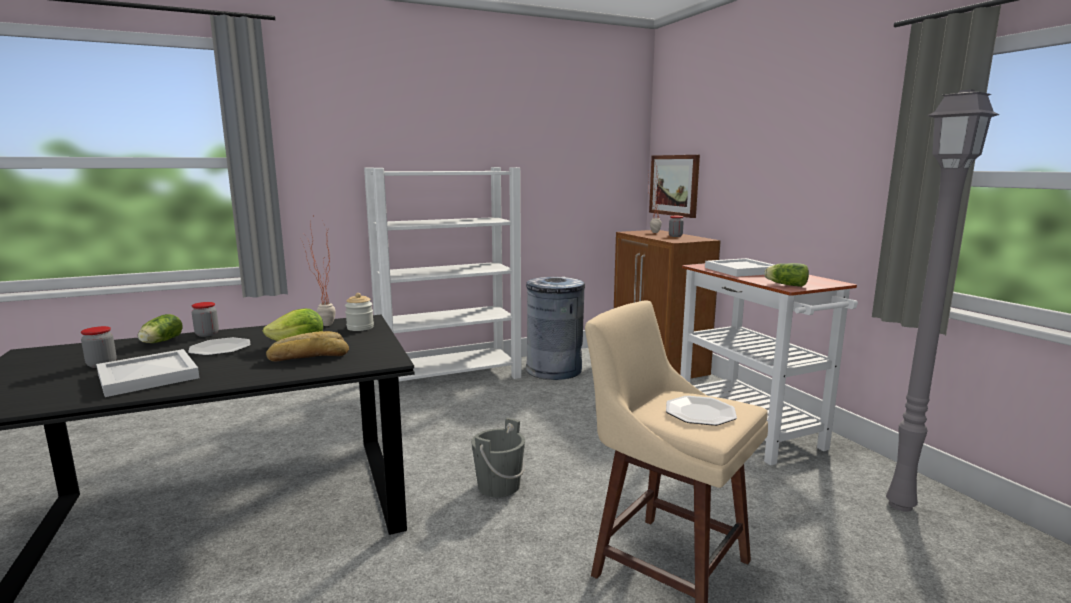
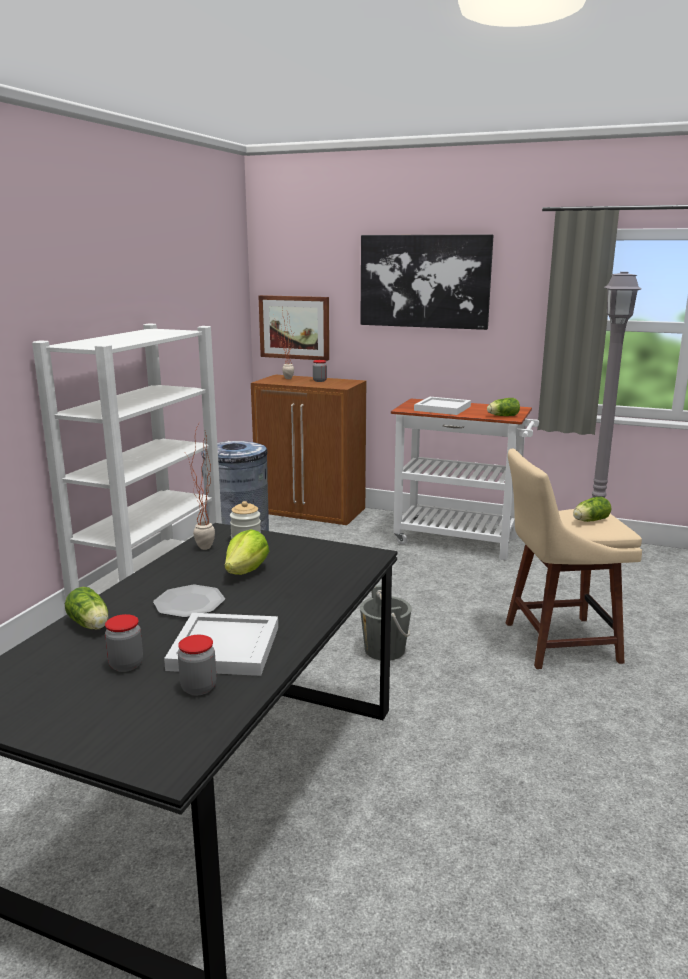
camera: 45 degrees left, 5 degrees up
jar [192,302,219,337] -> jar moved to [178,635,216,695]
bread [266,331,349,361] -> none
plate [666,396,737,426] -> lettuce [573,497,612,522]
none -> picture [360,234,494,330]

